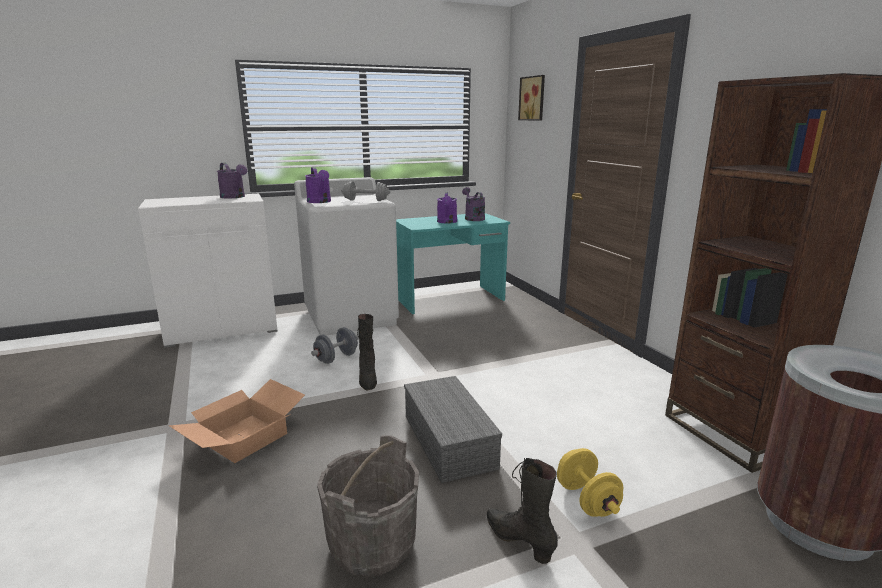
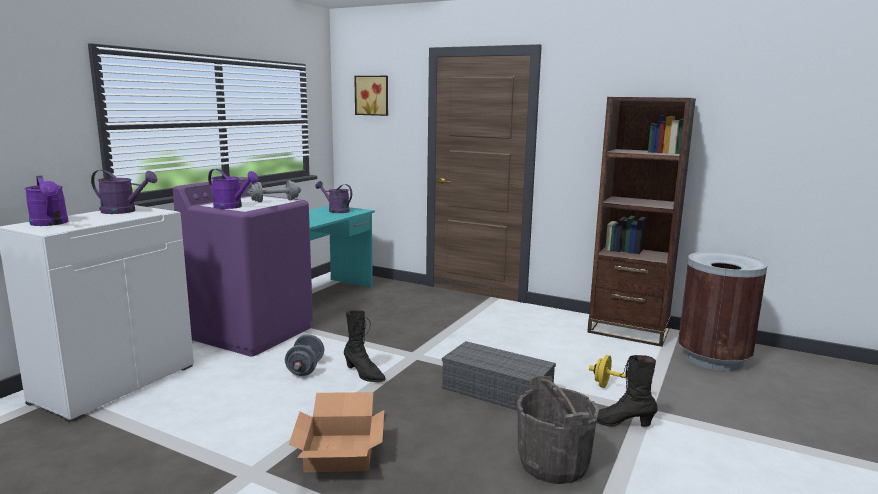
camera: 40 degrees left, 5 degrees down
white washing machine [294,177,399,336] -> purple washing machine [173,177,313,357]
purple watering can [437,191,457,224] -> purple watering can moved to [24,176,69,226]

